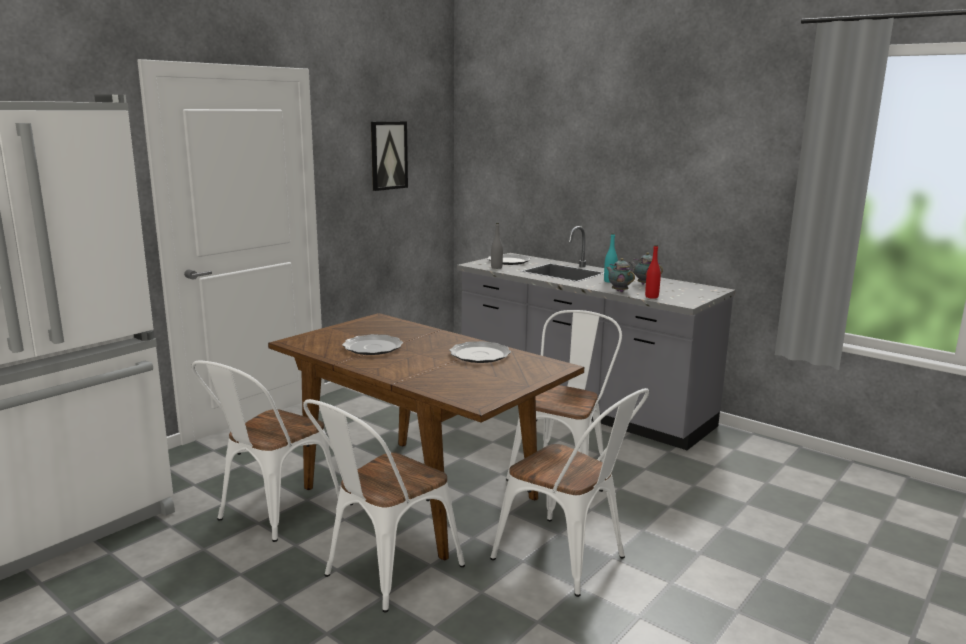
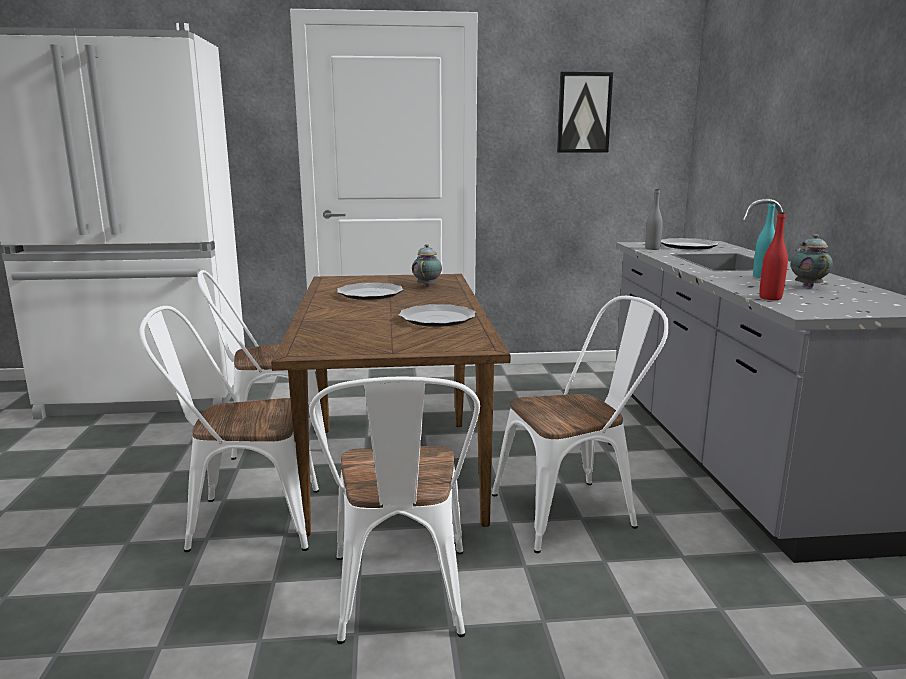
camera: 45 degrees right, 0 degrees up
teapot [607,258,635,292] -> teapot moved to [412,244,442,287]

